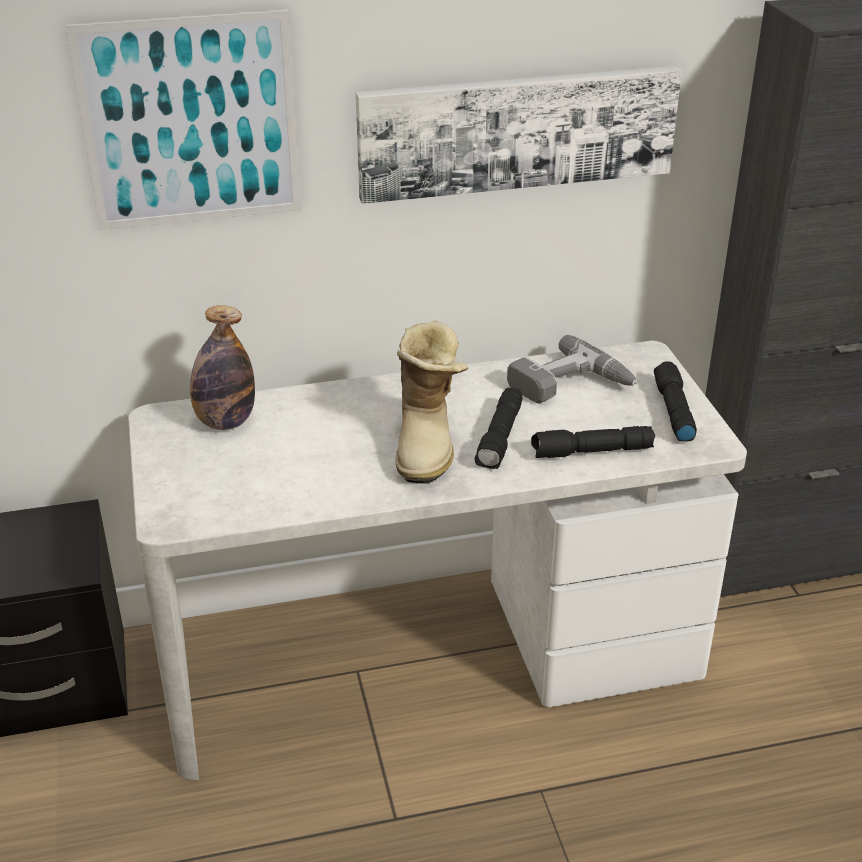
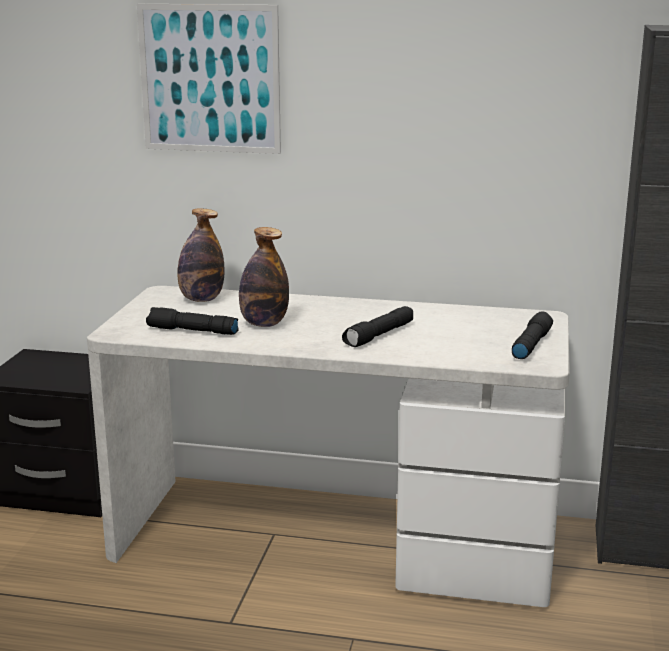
camera: 25 degrees right, 15 degrees down
picture [356,66,682,204] -> none
boot [396,320,469,484] -> none
power drill [507,335,637,404] -> none
black flashlight [531,426,655,458] -> black flashlight moved to [146,307,239,335]
none -> bottle [239,227,289,327]

